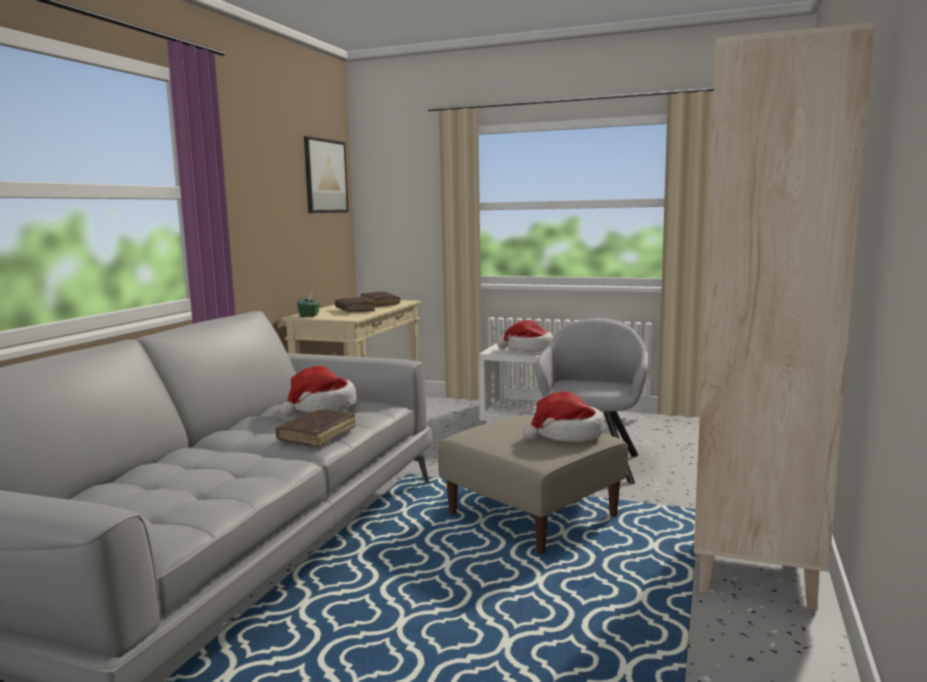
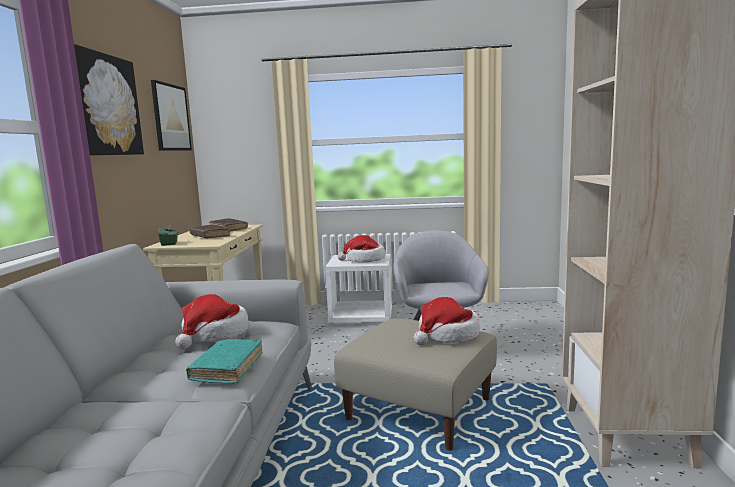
camera: 15 degrees left, 0 degrees up
brown book [275,410,355,447] -> turquoise book [186,339,262,384]
none -> picture [74,44,144,155]

